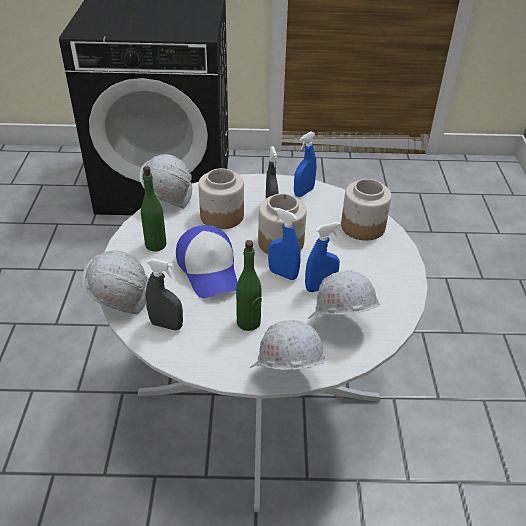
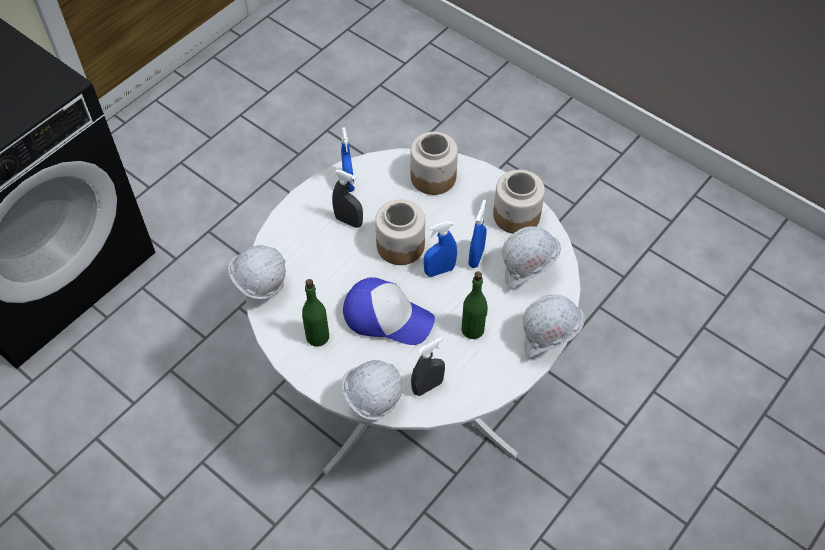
camera: 50 degrees left, 15 degrees up
jar [198,168,244,229] -> jar moved to [493,170,545,234]

